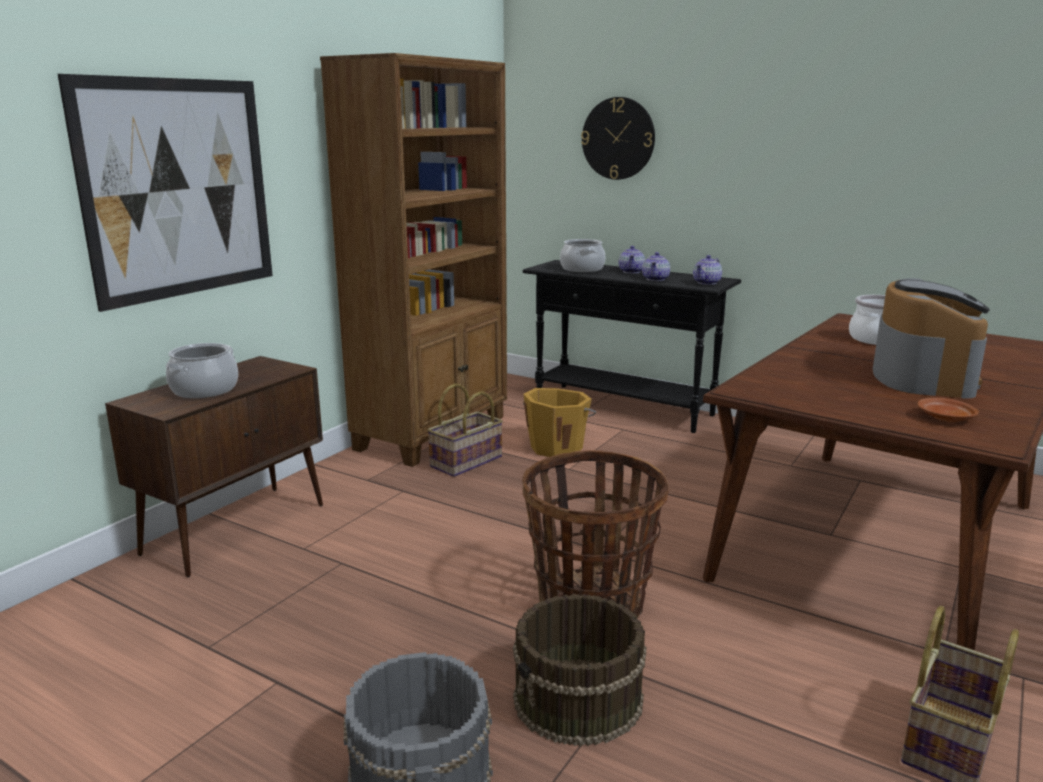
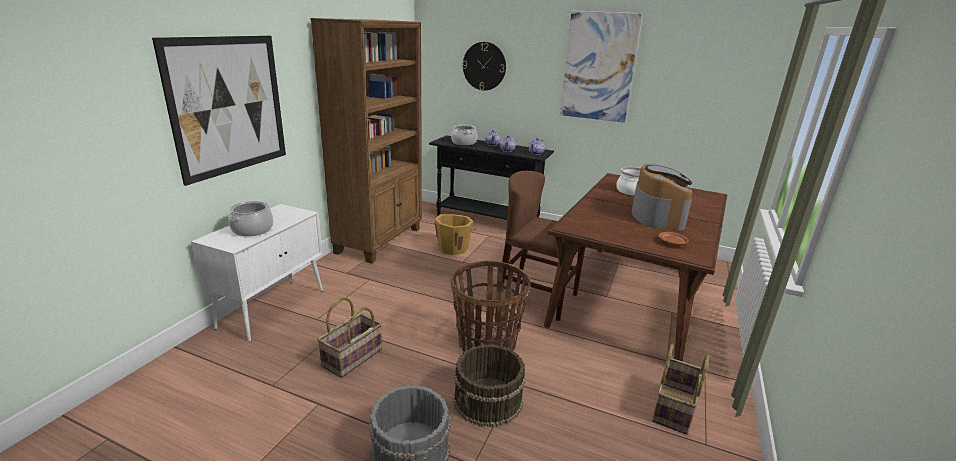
camera: 10 degrees left, 5 degrees up
brown cabinet [105,356,323,577] -> white cabinet [191,204,323,342]
basket [427,383,503,477] -> basket moved to [317,297,382,378]
none -> brown chair [502,171,585,321]
none -> picture [560,11,643,123]

